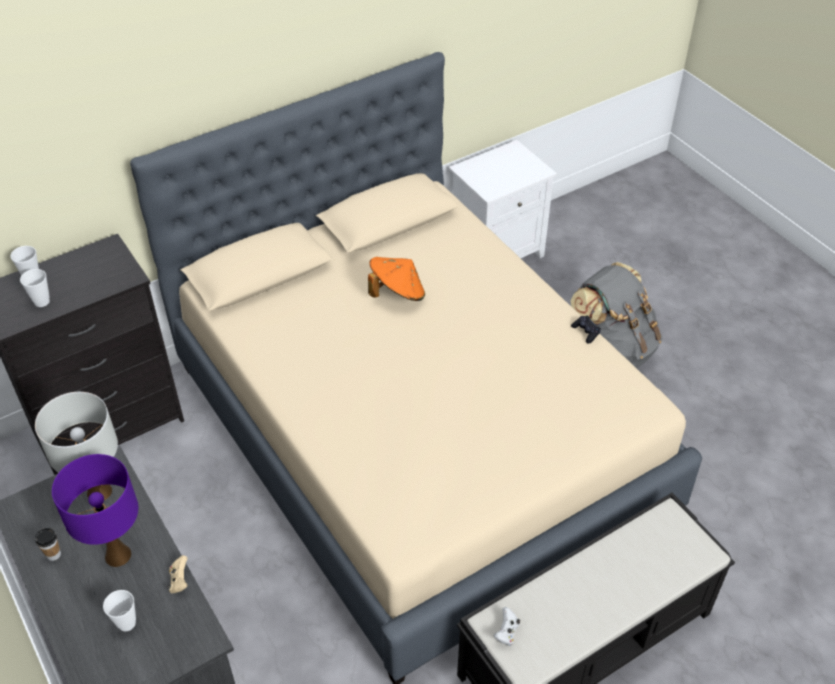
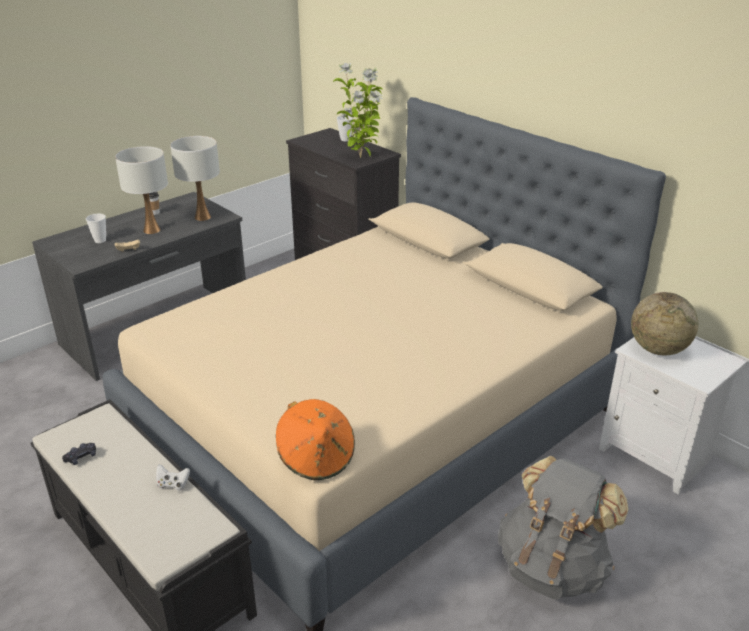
camera: 80 degrees right, 15 degrees down
cup [20,269,50,307] -> none
purple table lamp [52,454,138,567] -> white table lamp [115,146,168,234]
orange hat [368,257,425,301] -> orange hat moved to [276,399,355,480]
white game controller [493,607,520,646] -> white game controller moved to [156,464,190,491]
black game controller [571,316,601,344] -> black game controller moved to [62,443,96,465]
none -> potted plant [333,63,383,158]
none -> globe [631,292,698,355]

